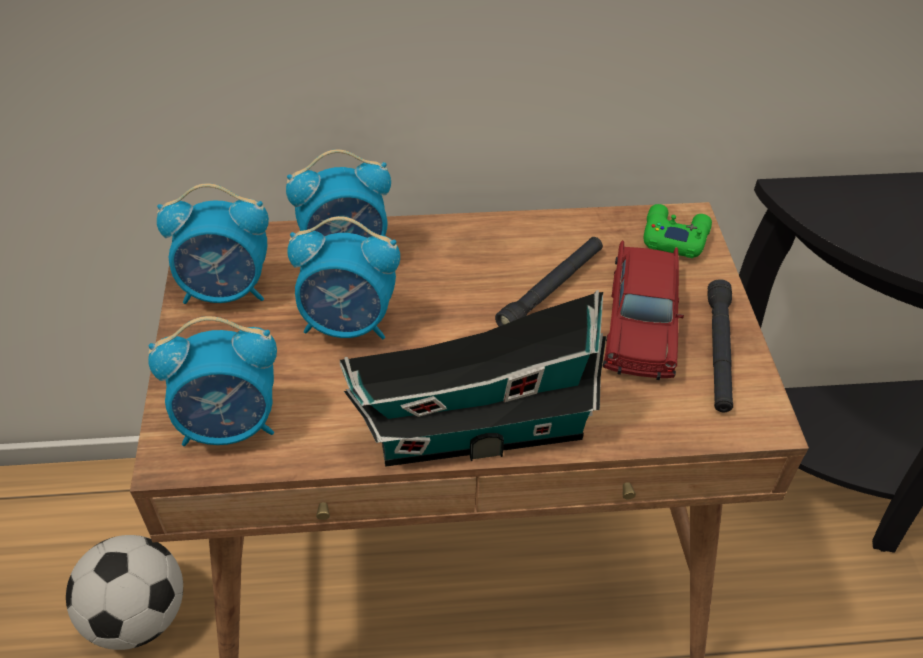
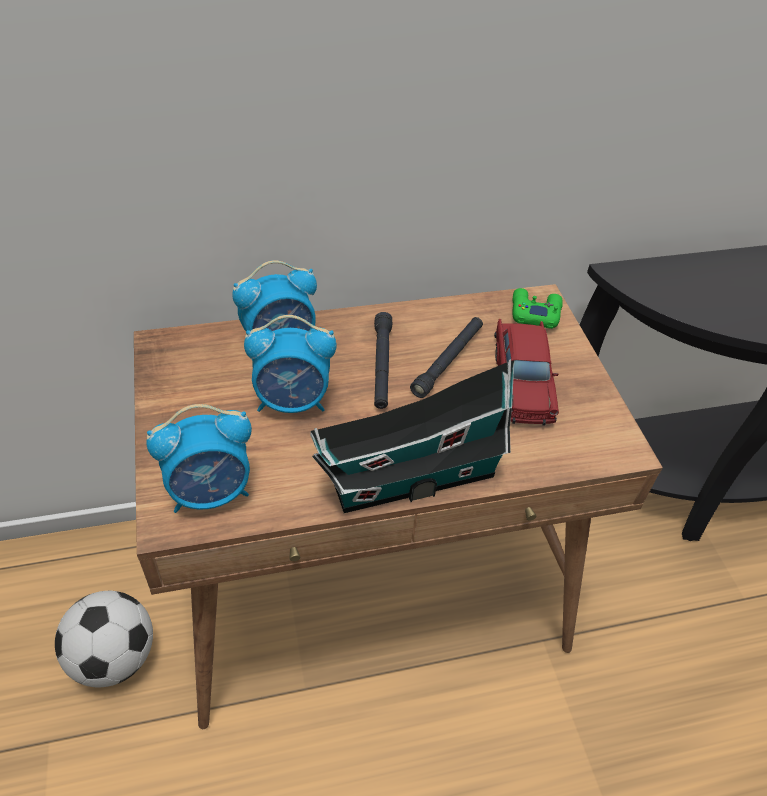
camera: 10 degrees left, 0 degrees up
alarm clock [157,183,269,304] -> none
black flashlight [707,279,733,412] -> black flashlight moved to [374,312,392,409]

